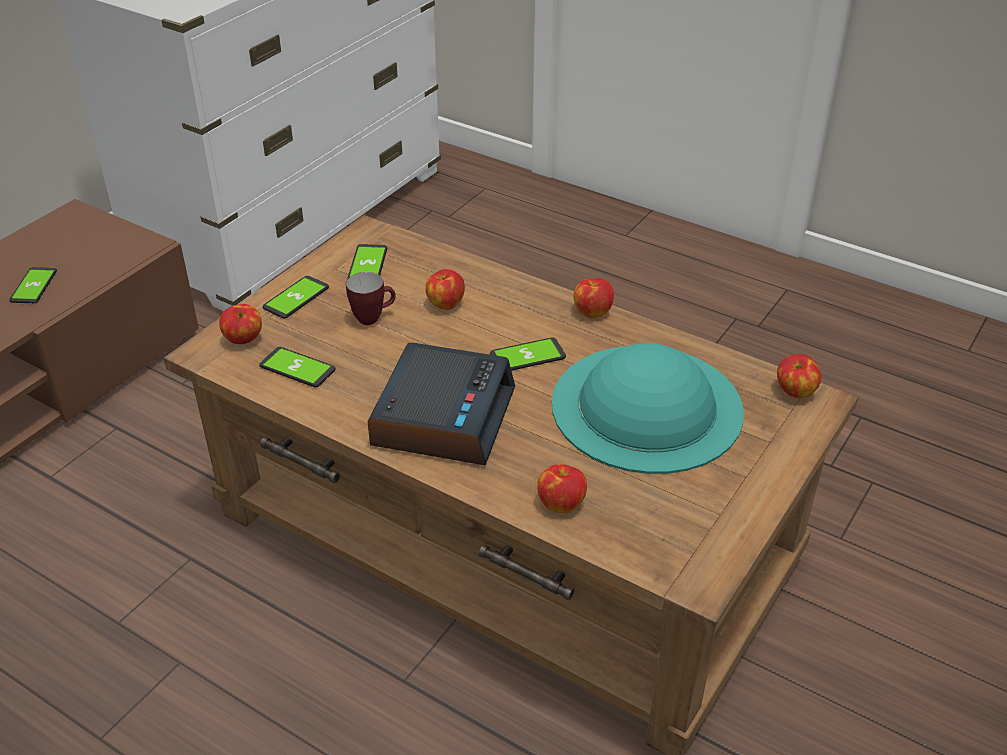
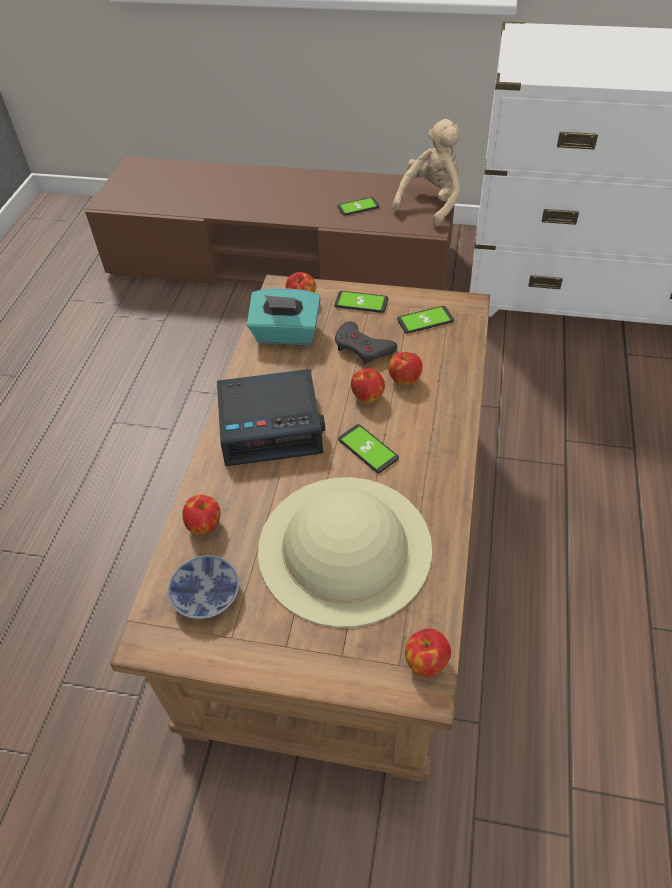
camera: 70 degrees right, 10 degrees up
phone [259,347,336,387] -> turquoise tissue box [247,288,321,345]
mug [346,272,396,325] -> grey game controller [335,321,397,365]
turquoise hat [552,343,744,474] -> beige hat [258,477,432,628]
apple [573,278,614,318] -> apple moved to [351,369,385,403]
none -> bowl [168,555,239,619]
none -> beige plush toy [392,119,460,227]

